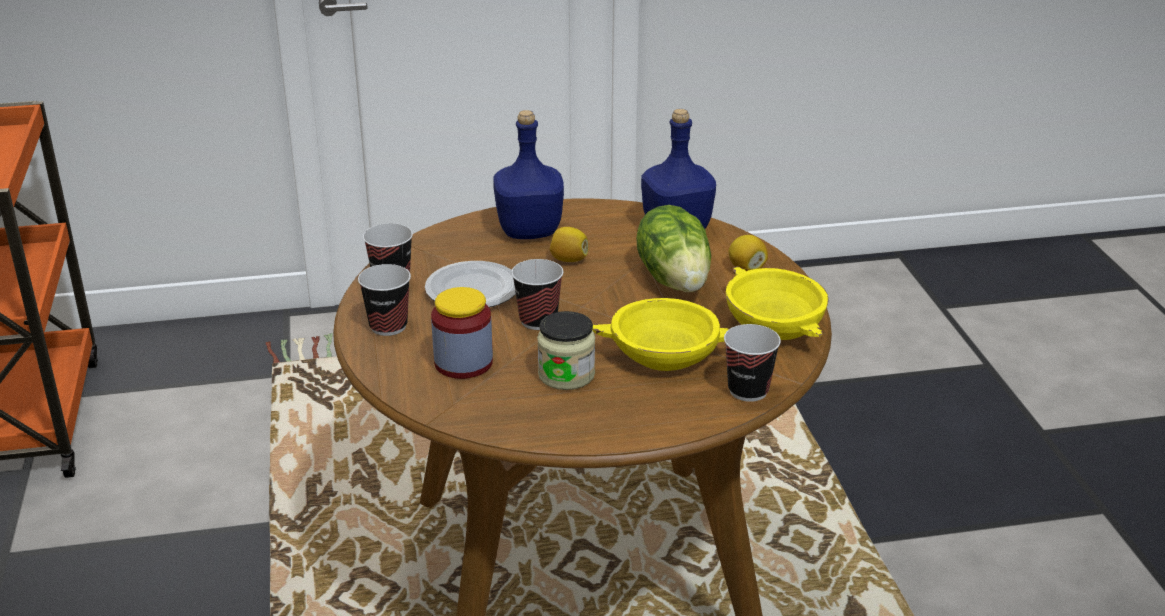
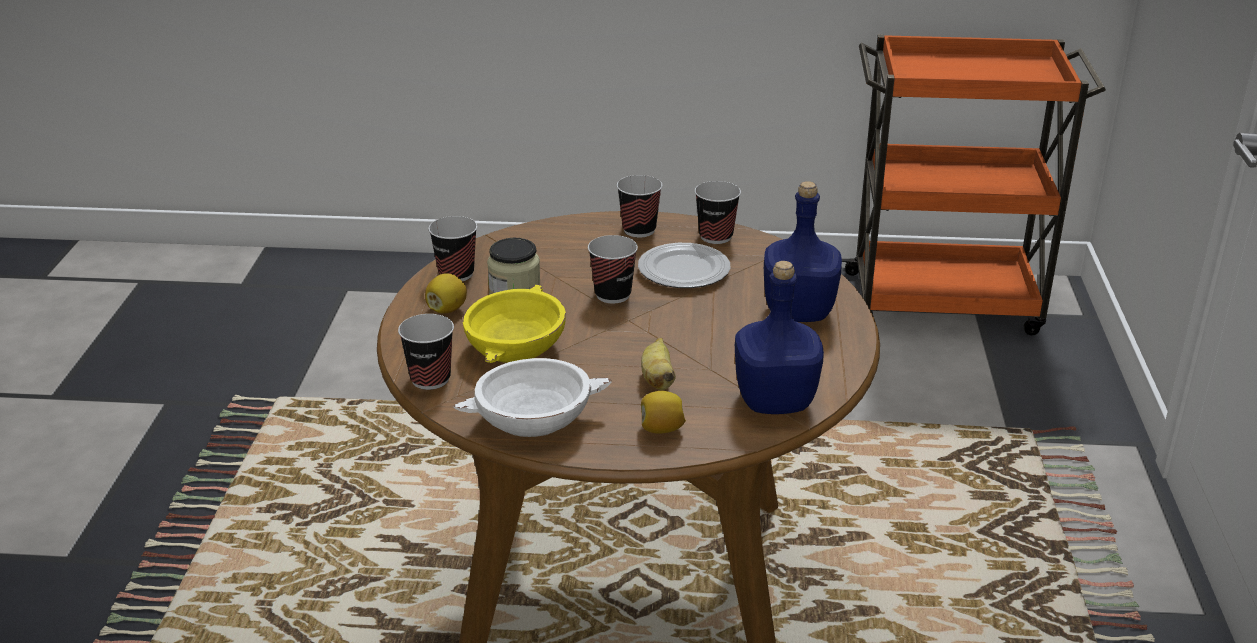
camera: 105 degrees right, 0 degrees up
jar [431,287,493,379] -> none
lemon [550,227,588,262] -> lemon moved to [425,273,467,314]
lettuce [636,205,711,292] -> banana [641,337,676,390]
yellow bowl [726,266,829,340] -> white bowl [453,358,612,437]
none -> cup [428,216,477,282]

